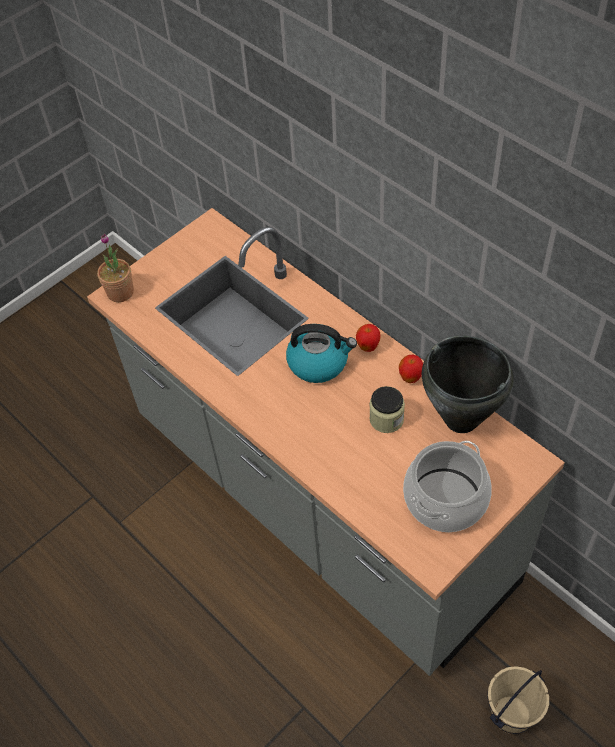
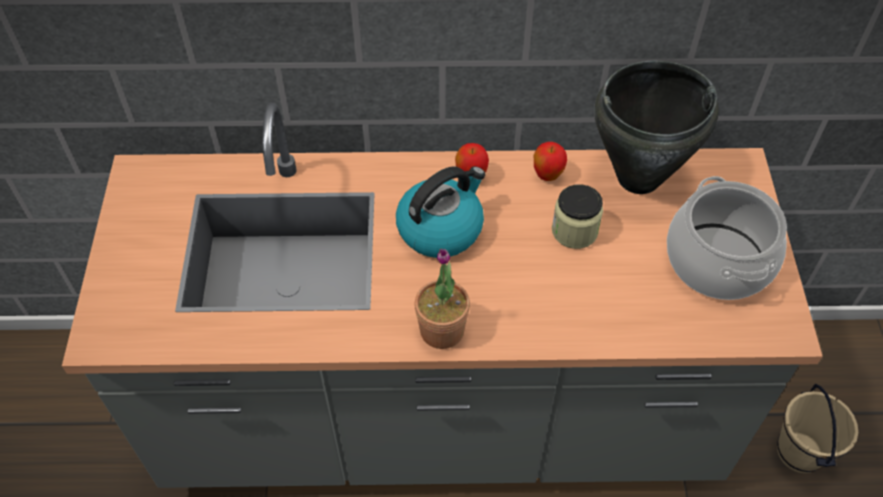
camera: 50 degrees left, 0 degrees up
potted plant [97,233,134,302] -> potted plant moved to [415,249,470,349]

